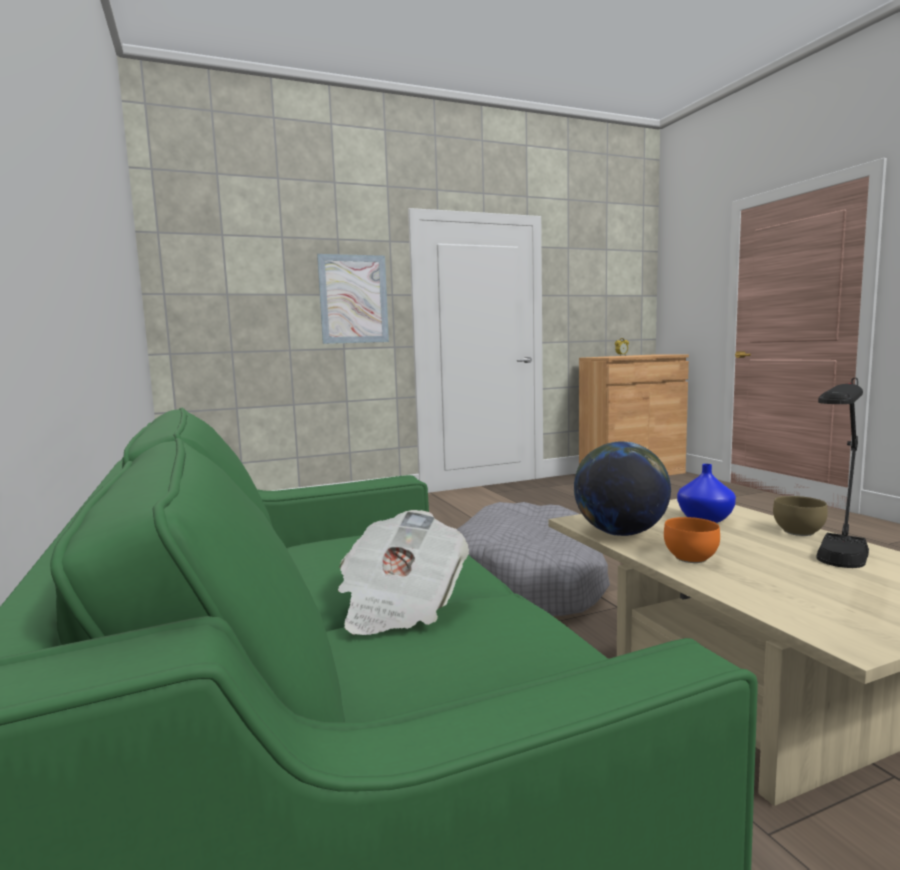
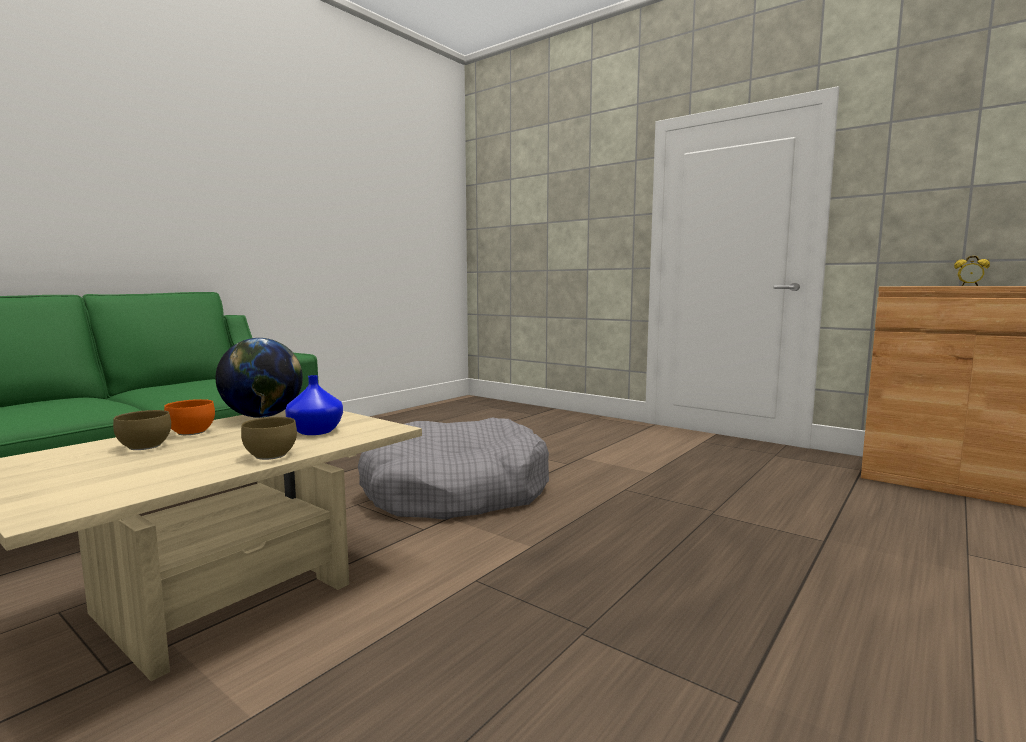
camera: 60 degrees right, 0 degrees up
picture [317,254,389,344] -> none
newspaper [338,510,469,635] -> none
black table lamp [817,378,869,568] -> none
none -> brown bowl [113,410,171,450]

